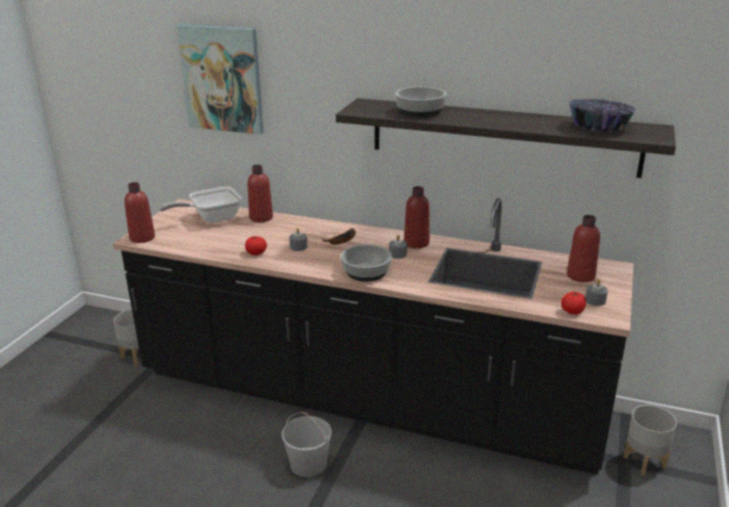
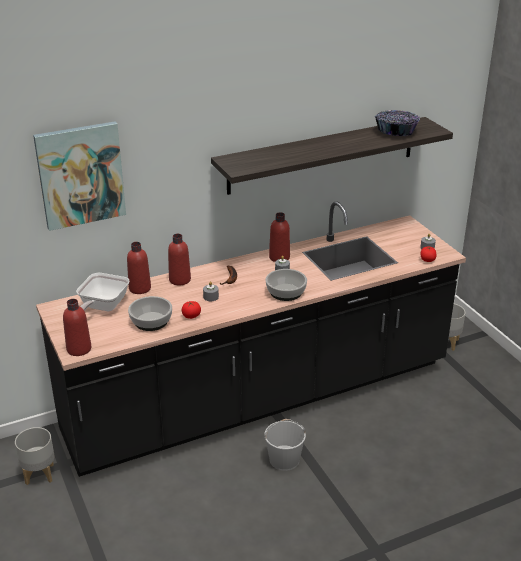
camera: 45 degrees left, 5 degrees up
bowl [395,87,447,117] -> bowl moved to [128,296,172,331]
red bottle [567,215,600,282] -> red bottle moved to [168,234,191,285]

